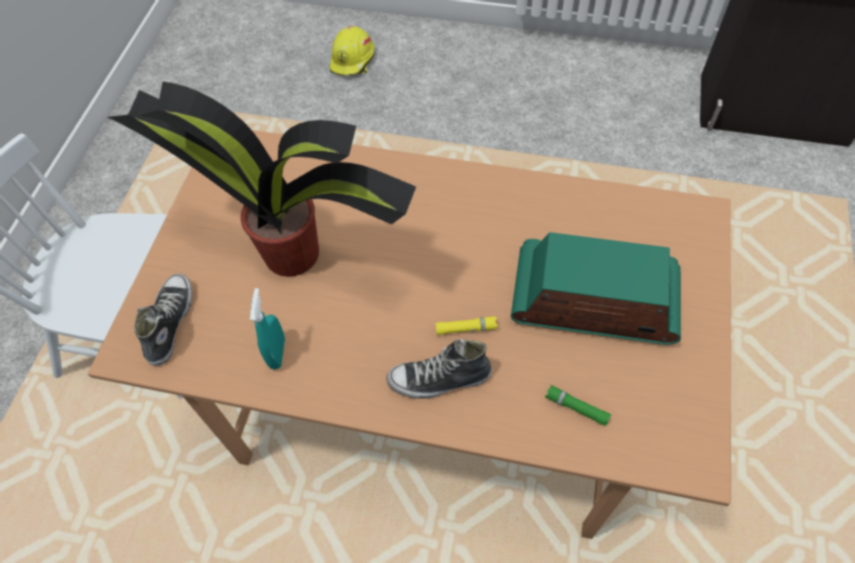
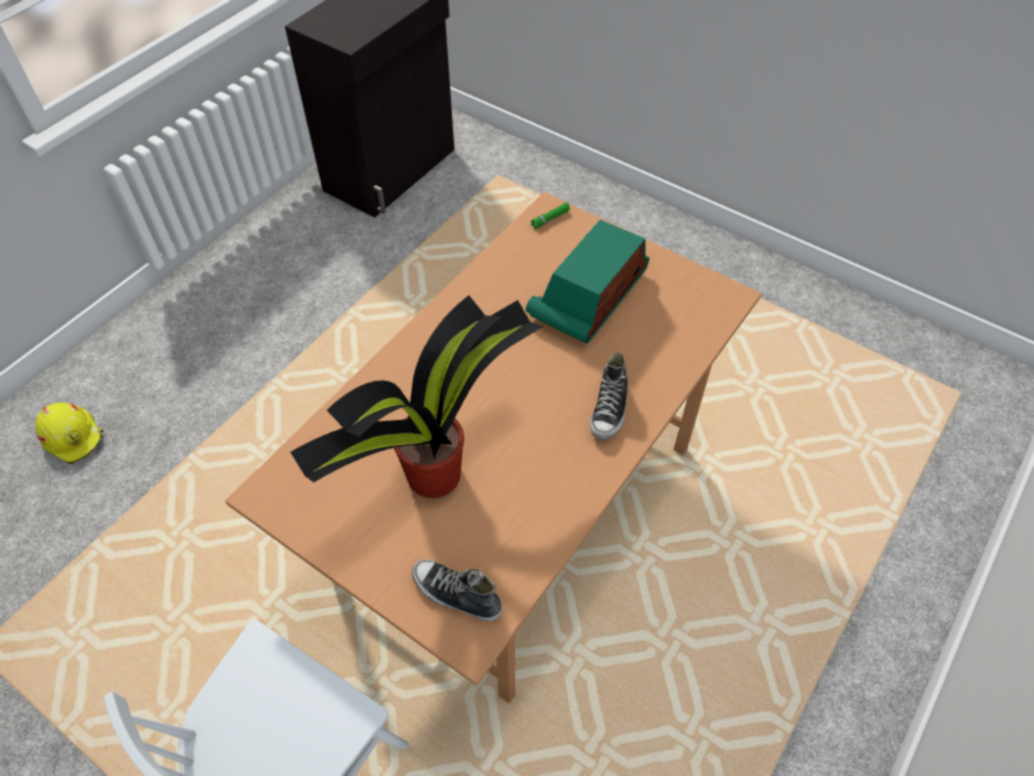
camera: 70 degrees left, 5 degrees down
turquoise spray bottle [250,288,285,369] -> none
yellow flashlight [435,316,498,335] -> none
green flashlight [545,385,611,426] -> green flashlight moved to [531,202,571,229]

